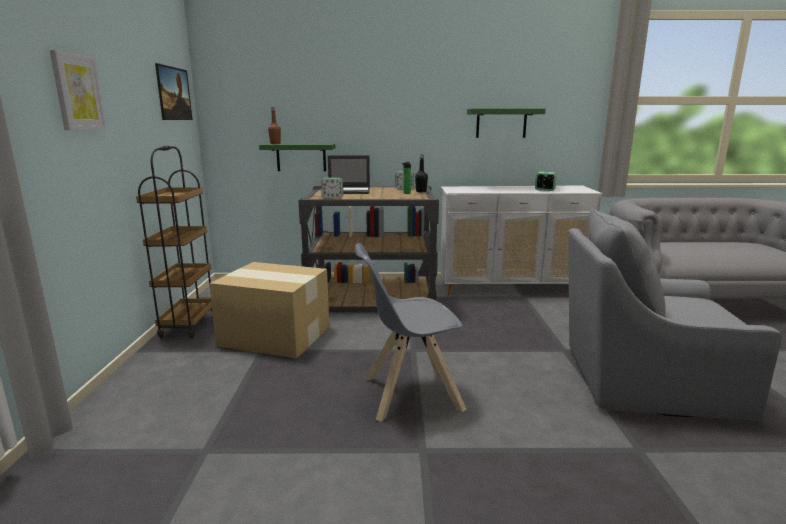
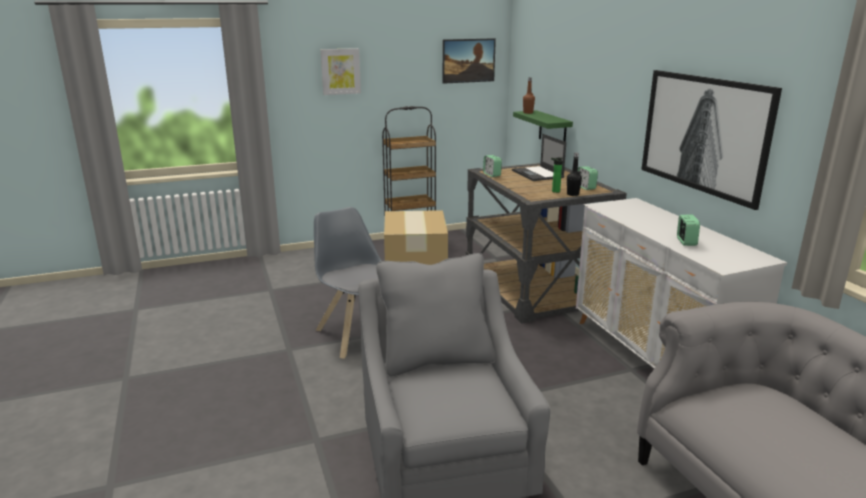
camera: 70 degrees right, 5 degrees up
green shelf [467,109,546,138] -> picture [641,70,782,210]

